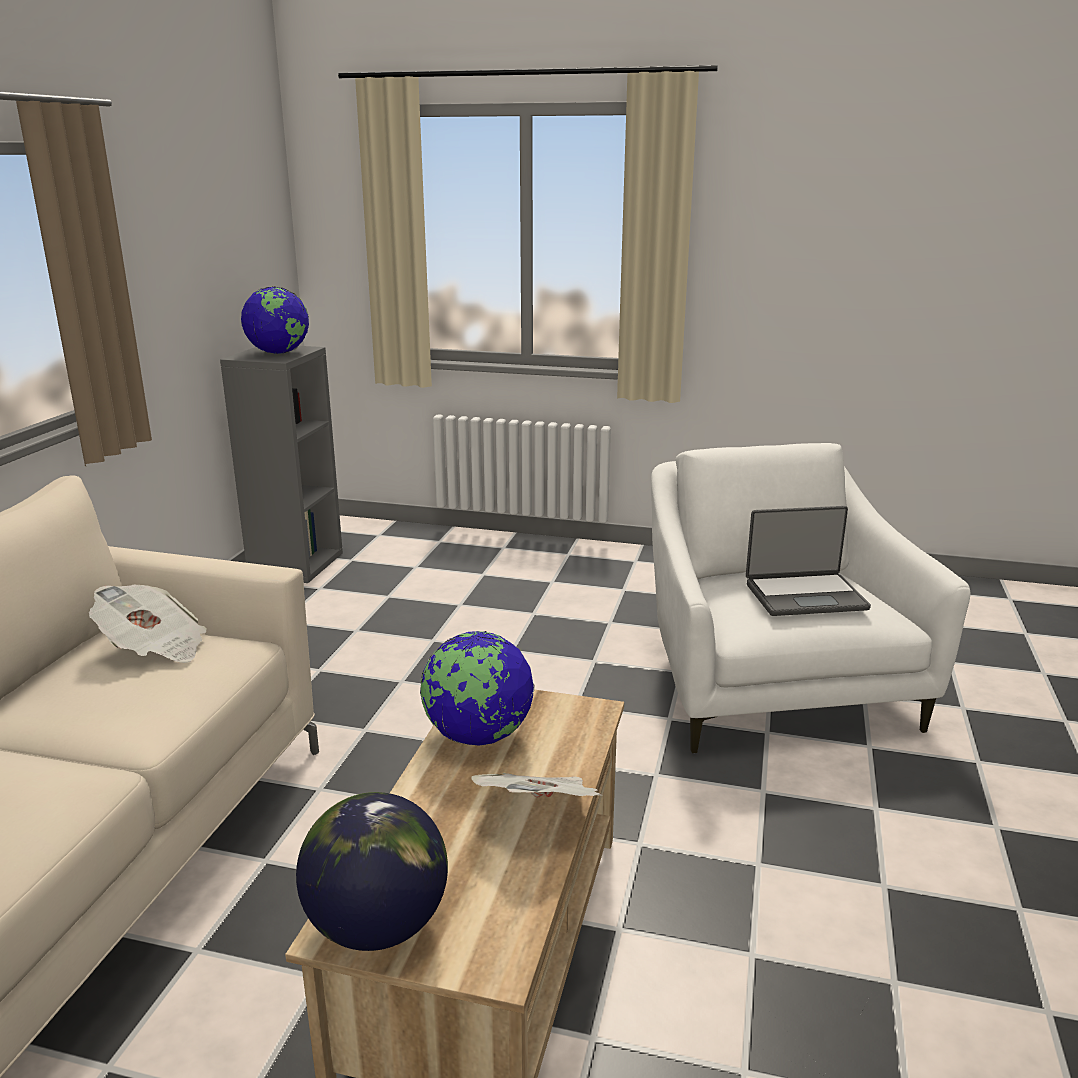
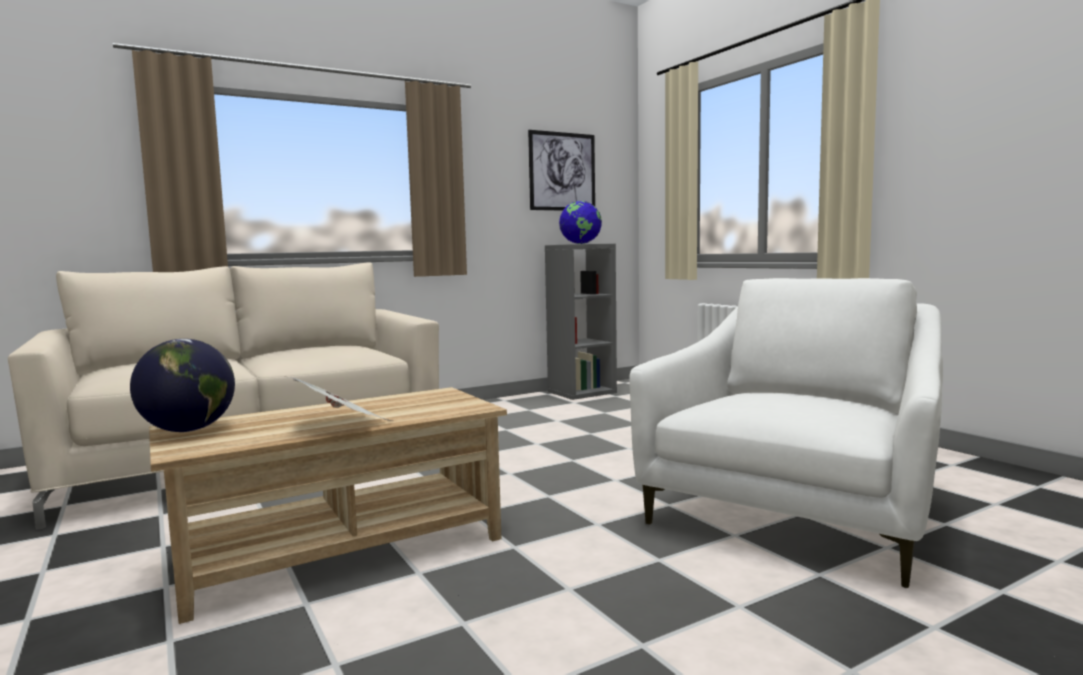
camera: 45 degrees right, 15 degrees down
newspaper [89,585,207,663] -> none
globe [420,631,535,746] -> none
laptop [746,506,871,616] -> none
none -> picture [528,130,595,210]

